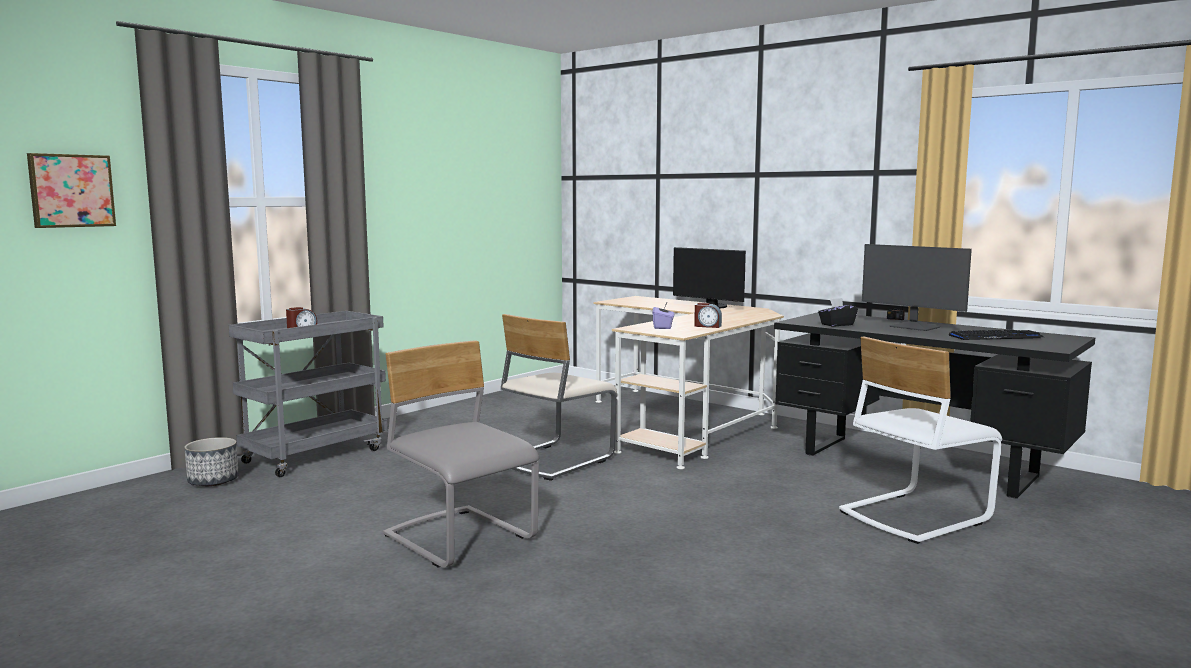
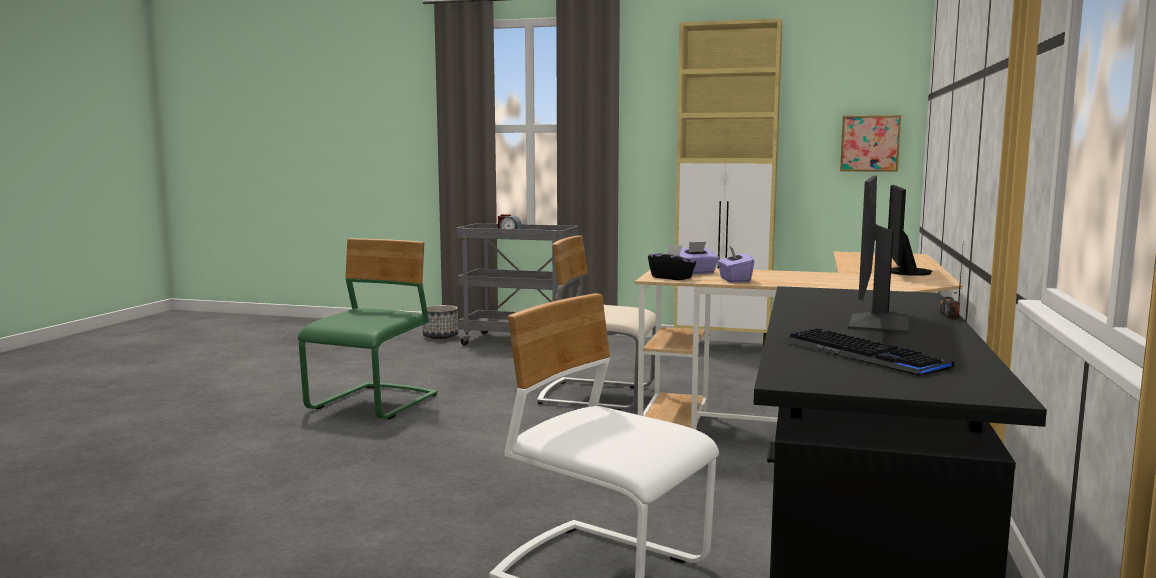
camera: 65 degrees right, 0 degrees up
picture [27,153,116,228] -> picture moved to [840,115,901,172]
grey chair [383,340,539,568] -> green chair [298,238,438,419]
alarm clock [694,303,722,328] -> purple tissue box [717,247,754,282]
black tissue box [818,298,858,326] -> black tissue box moved to [648,244,696,280]
none -> beige cabinet [674,18,782,347]

